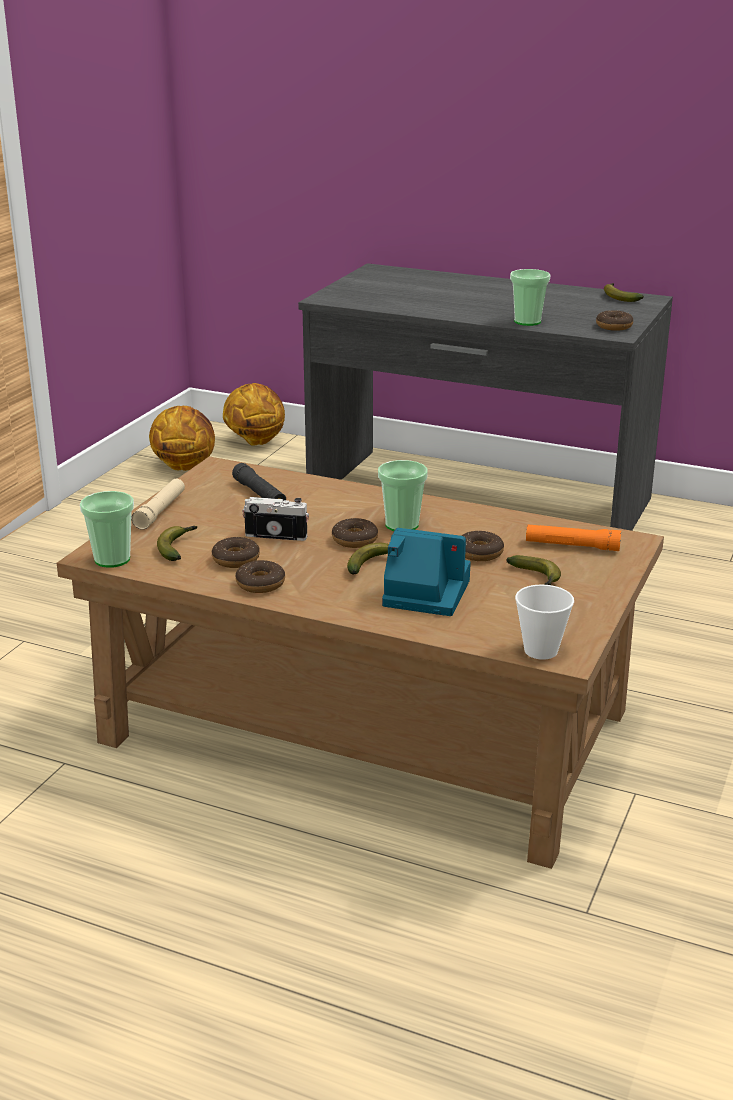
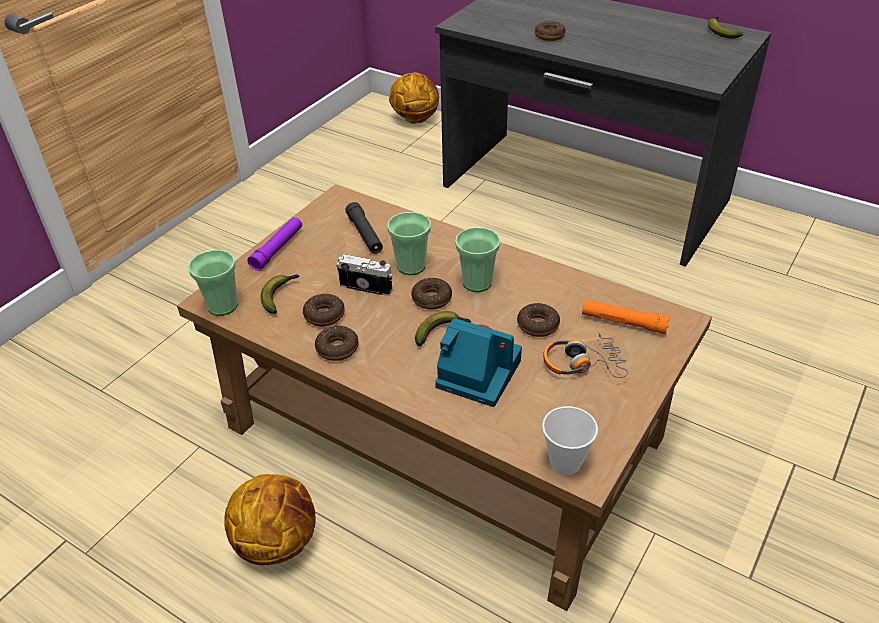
camera: 10 degrees right, 15 degrees up
beige flashlight [131,479,185,529] -> purple flashlight [247,217,302,271]
basketball [149,406,215,471] -> basketball moved to [224,474,316,565]
banana [506,555,561,585] -> headphones [543,331,628,378]
cup [510,269,551,326] -> cup moved to [387,212,431,275]
donut [596,310,633,331] -> donut moved to [535,21,566,41]

